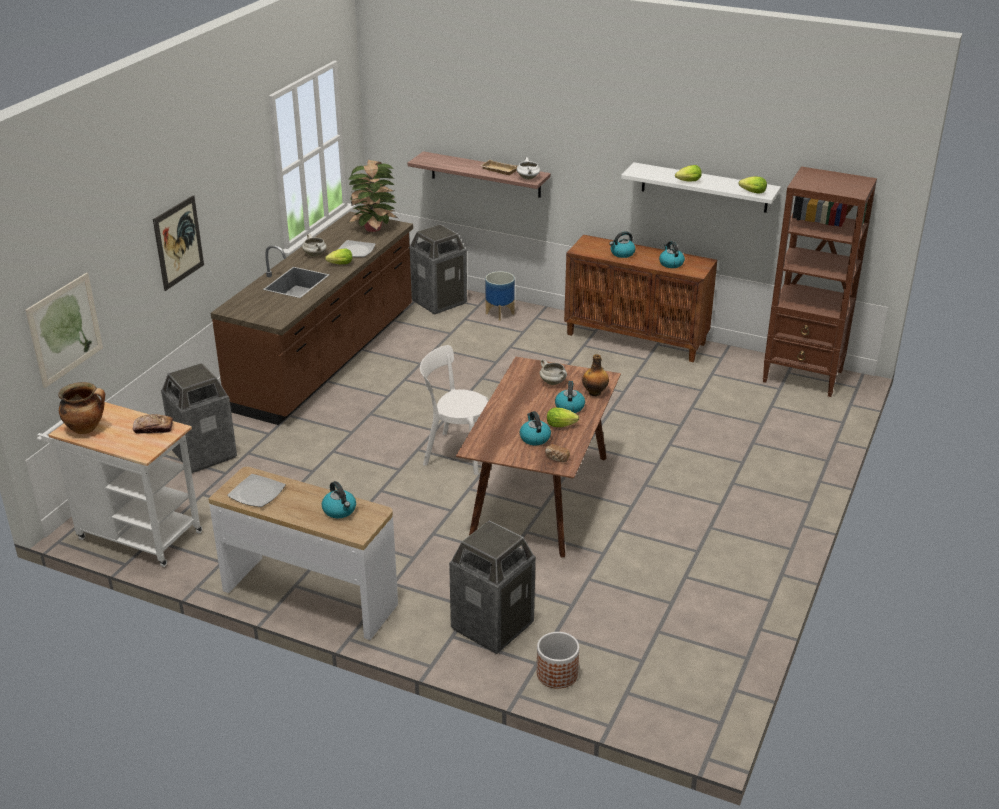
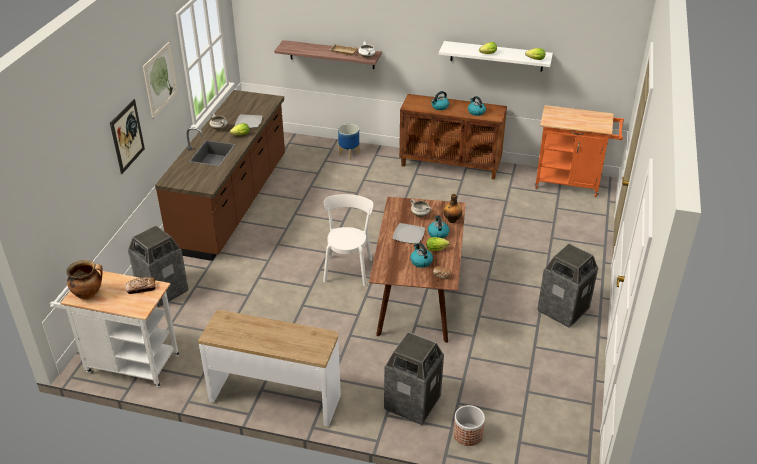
camera: 10 degrees left, 5 degrees up
picture [25,273,103,388] -> picture moved to [143,42,178,119]
plate [227,474,286,507] -> plate moved to [392,223,425,244]
kettle [322,481,356,518] -> none
potted plant [347,160,398,232] -> none
trash can [409,224,467,315] -> trash can moved to [537,244,598,328]
white chair [420,345,489,475] -> white chair turned 90 degrees clockwise [323,194,374,286]
brown bookcase [763,166,877,397] -> orange cart [535,105,624,197]

